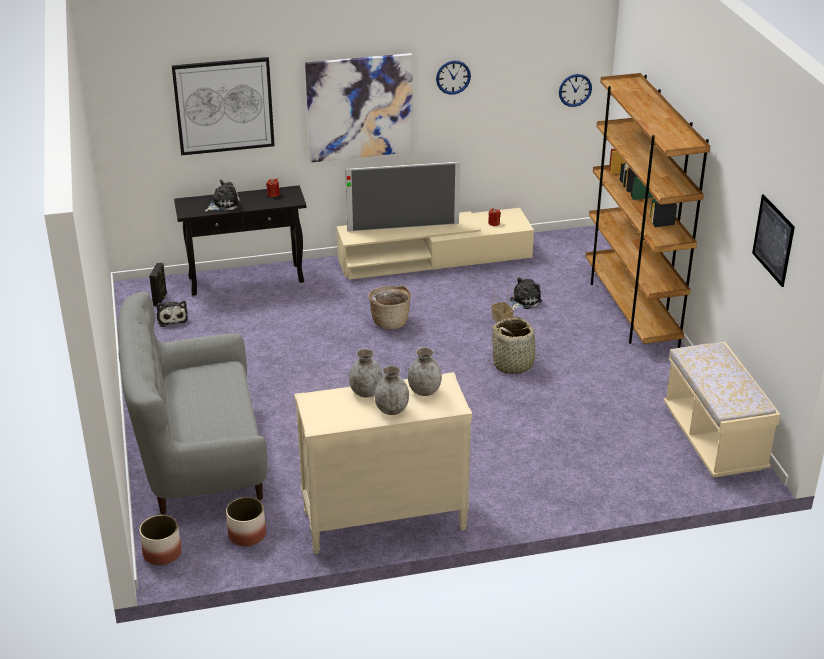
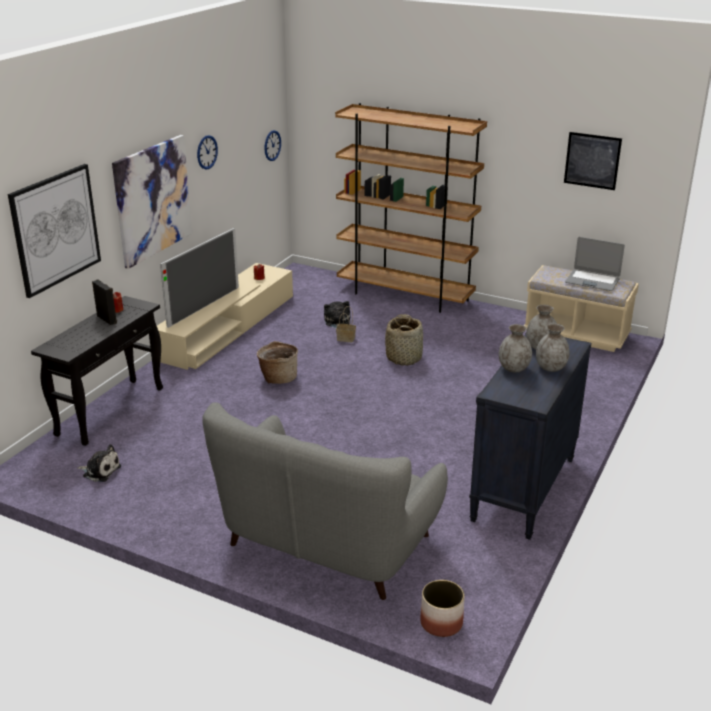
camera: 50 degrees left, 5 degrees down
black speaker [149,263,167,306] -> black speaker moved to [92,279,117,325]
plush toy [205,180,242,212] -> none
planter [226,497,266,546] -> none
beige dresser [294,372,472,554] -> black dresser [469,334,591,540]
none -> laptop [565,237,625,291]

